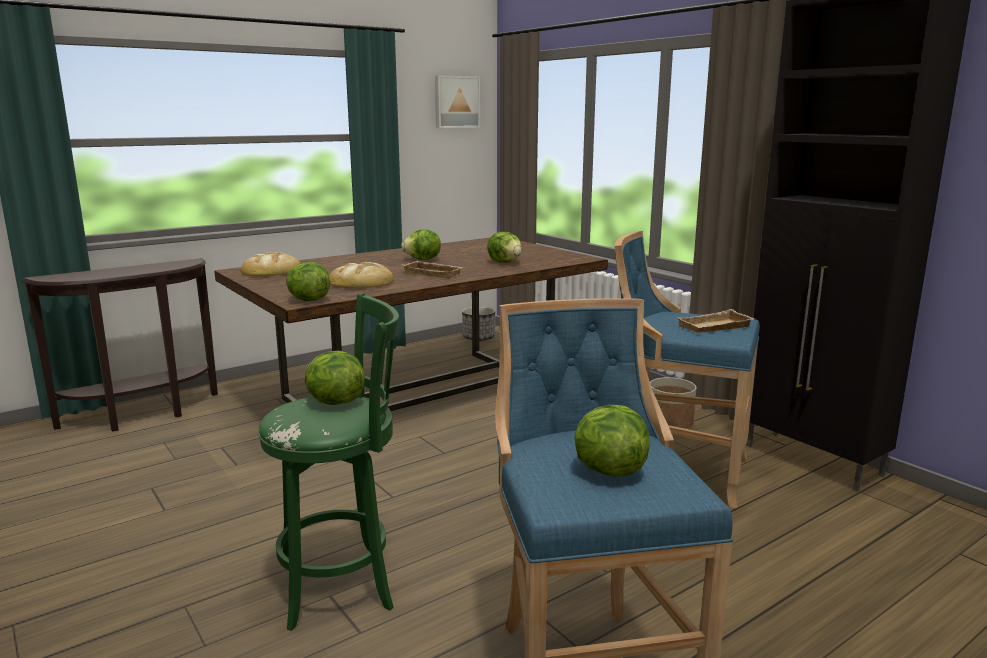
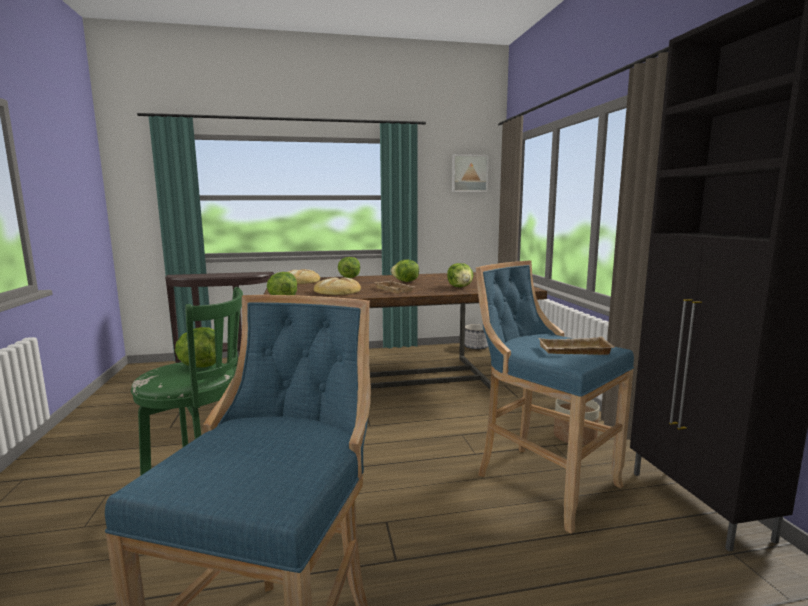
camera: 25 degrees right, 5 degrees down
lettuce [574,405,650,477] -> lettuce moved to [338,257,360,278]

